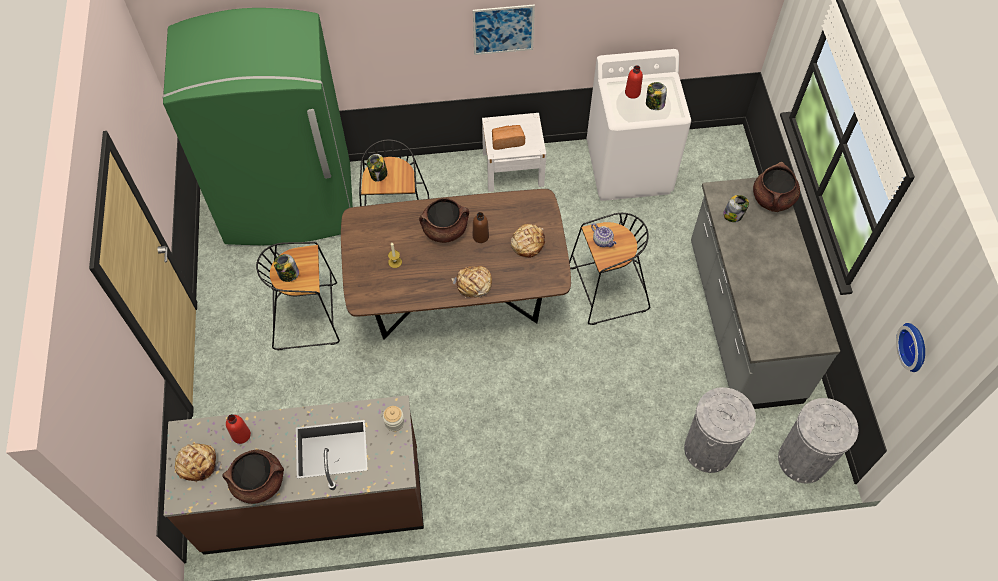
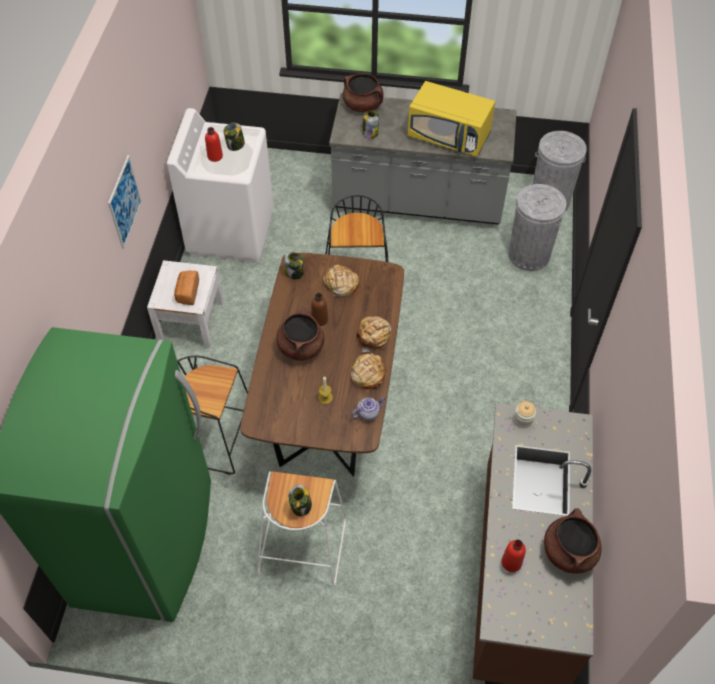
camera: 75 degrees left, 5 degrees down
bread [175,443,222,482] -> bread moved to [351,353,386,389]
black stool [256,242,340,351] -> white stool [256,471,346,587]
jar [367,154,387,182] -> jar moved to [284,252,304,279]
teapot [591,223,617,247] -> teapot moved to [351,397,386,421]
wall clock [896,323,925,372] -> none
none -> yellow microwave [408,81,495,156]

